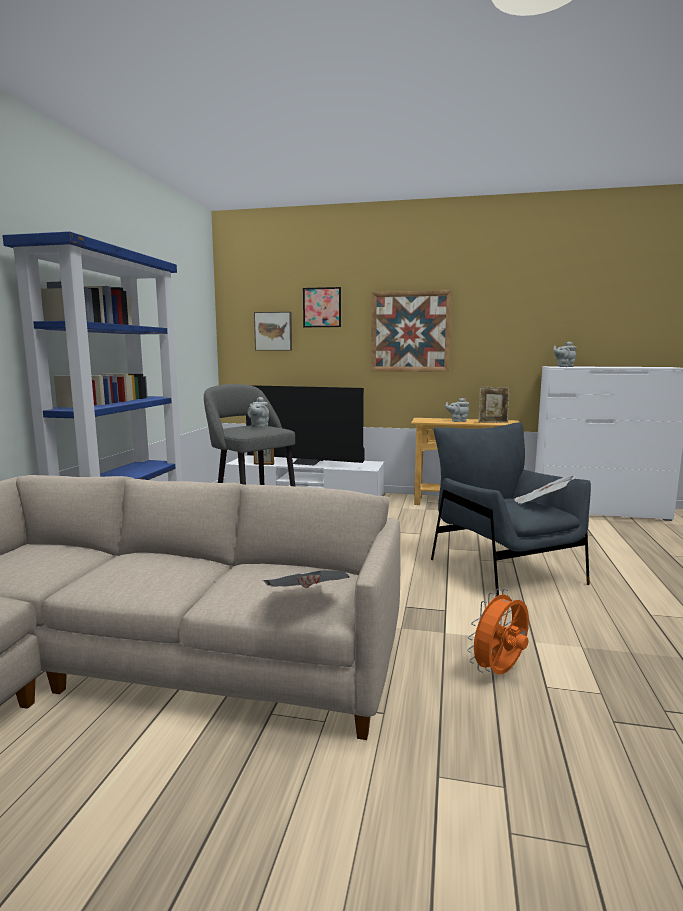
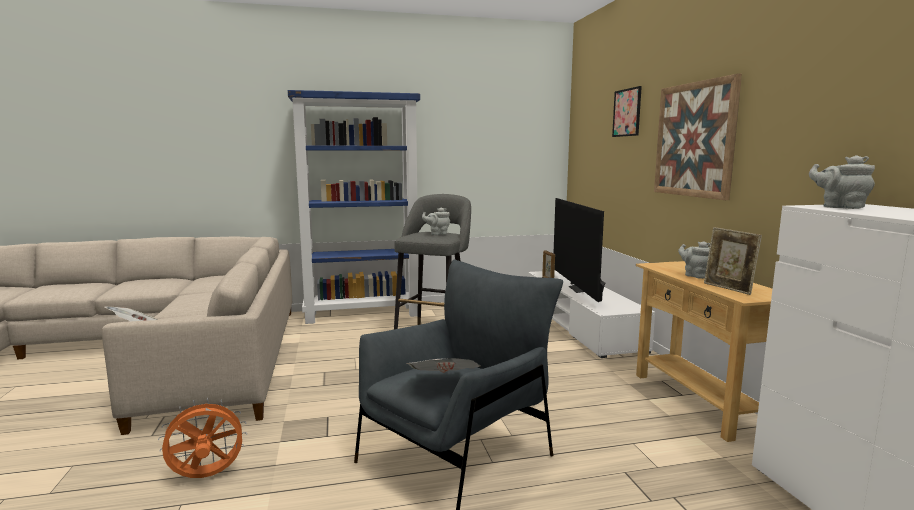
camera: 65 degrees right, 0 degrees up
picture [254,312,292,351] -> none
orange fan [467,589,529,675] -> orange fan turned 45 degrees counterclockwise [158,398,247,478]

